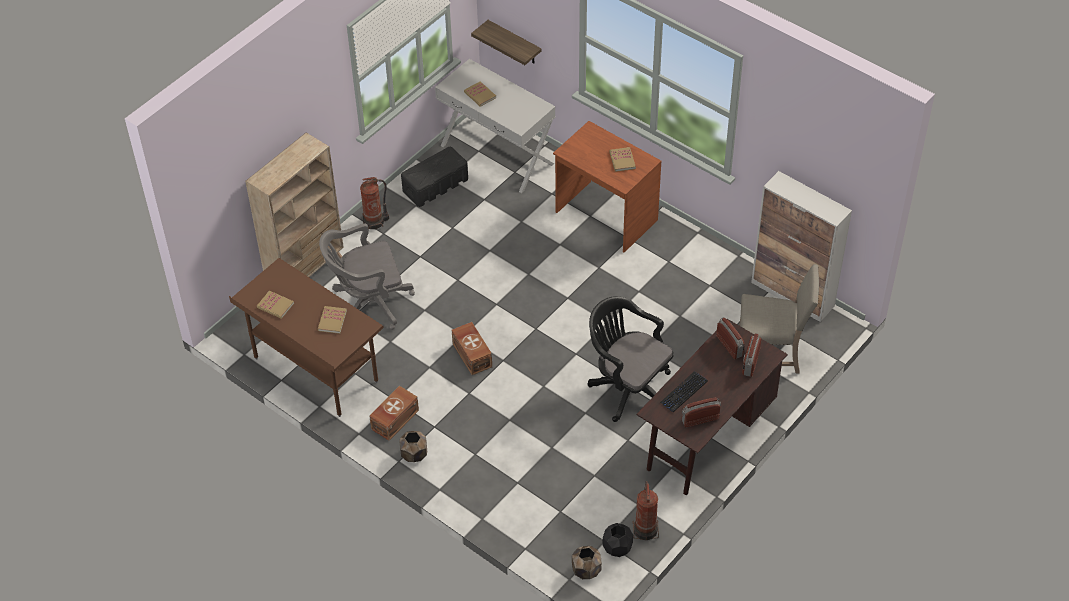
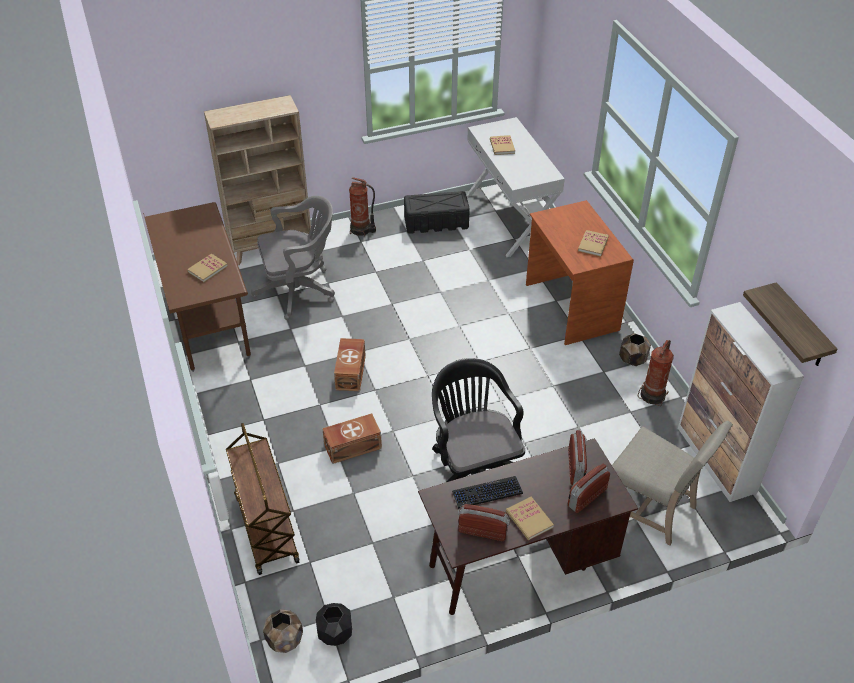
camera: 30 degrees right, 5 degrees down
book [257,291,294,319] -> book moved to [506,496,554,540]
grey office chair [319,224,415,330] -> grey office chair turned 150 degrees clockwise [251,196,335,320]
brown storage box [370,386,419,441] -> brown storage box moved to [322,413,382,464]
brown planter [399,431,427,462] -> brown planter moved to [619,333,651,366]
shelf [471,20,541,65] -> shelf moved to [743,282,838,366]
fire extinguisher [633,481,659,540] -> fire extinguisher moved to [638,340,674,406]
none -> brown cart [226,423,299,575]

